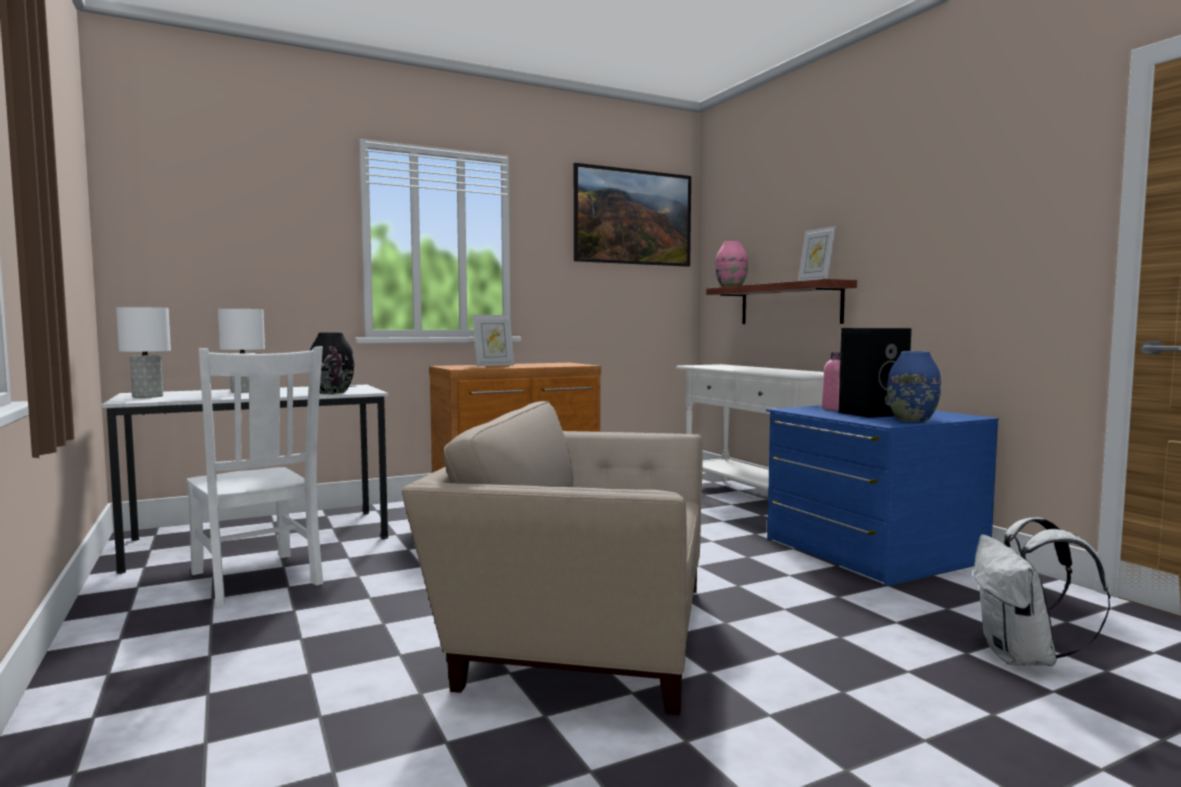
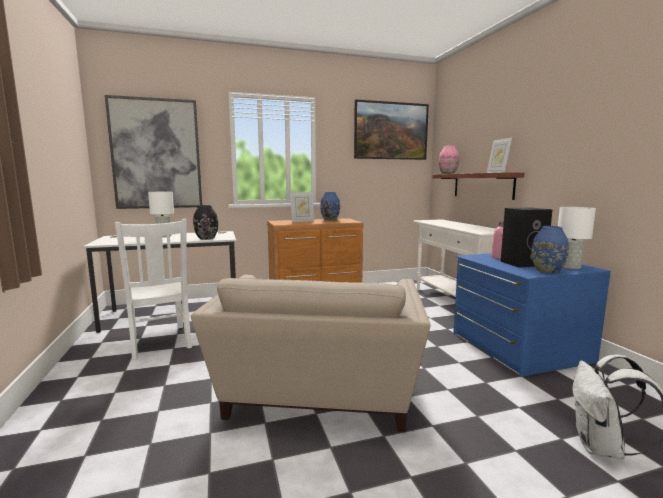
camera: 10 degrees right, 5 degrees up
white table lamp [116,307,171,398] -> white table lamp moved to [558,207,596,269]
beige armchair [402,401,703,716] -> beige armchair turned 105 degrees counterclockwise [191,275,431,432]
none -> picture [105,95,202,209]
none -> blue vase [320,192,340,221]

